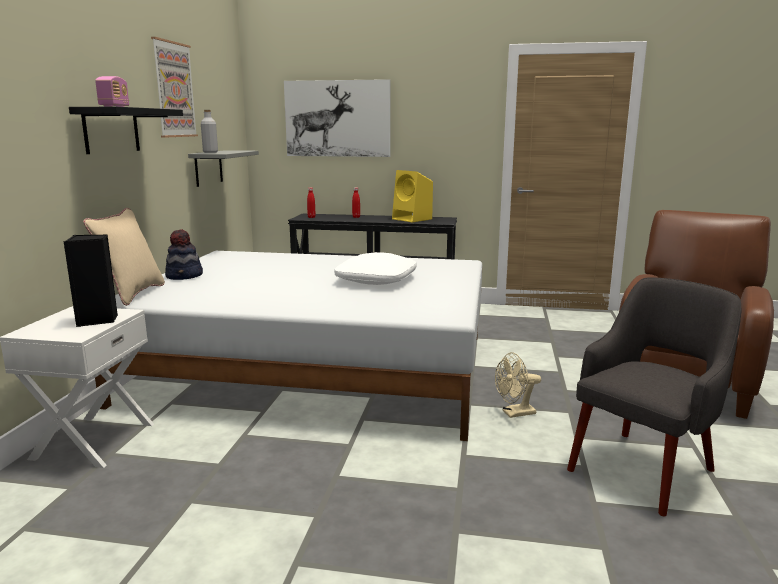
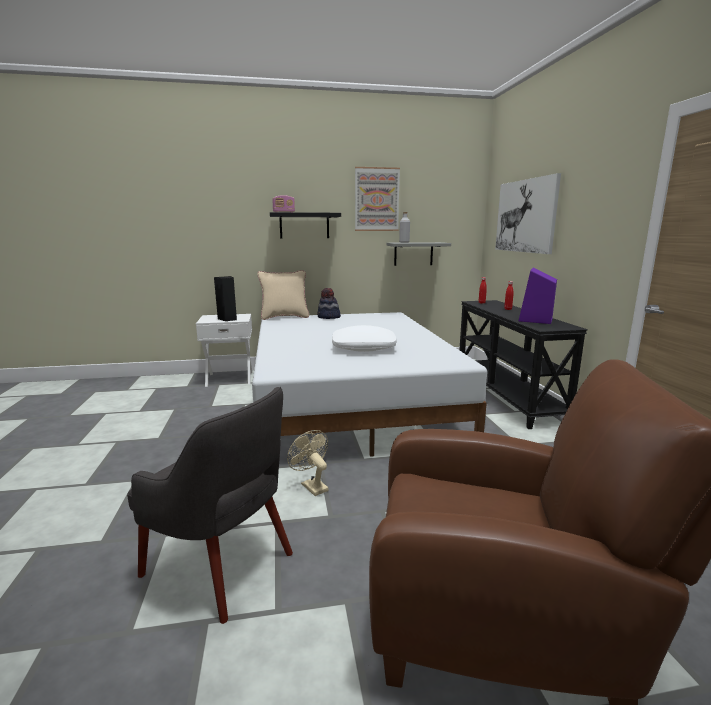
camera: 70 degrees right, 0 degrees up
yellow speaker [392,170,433,222] -> purple speaker [519,267,557,324]

